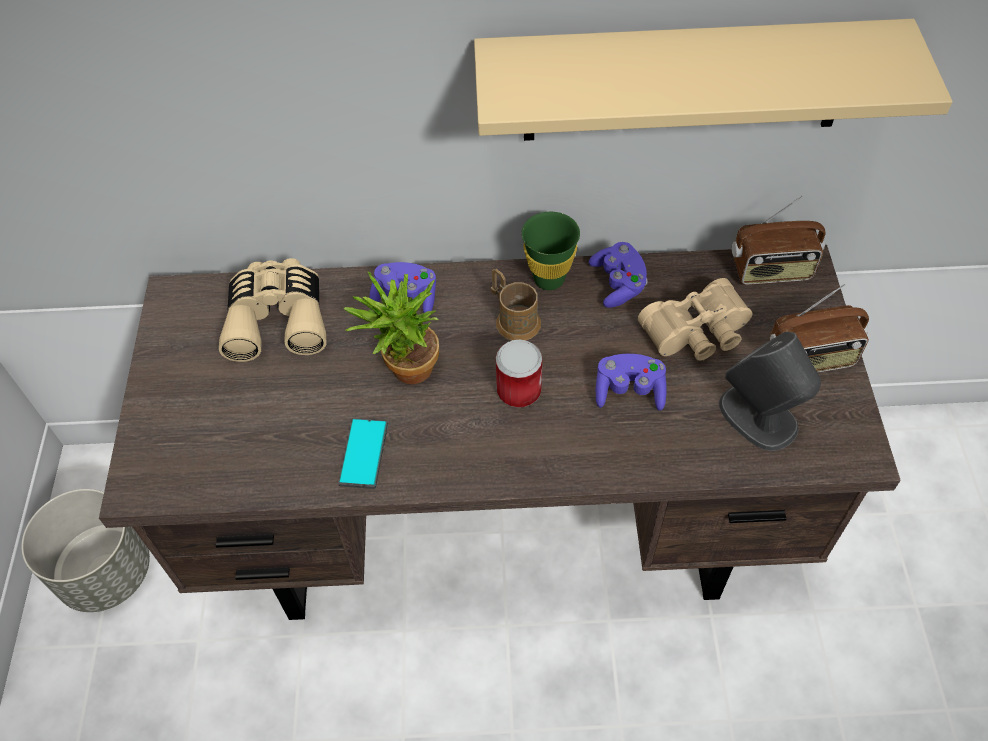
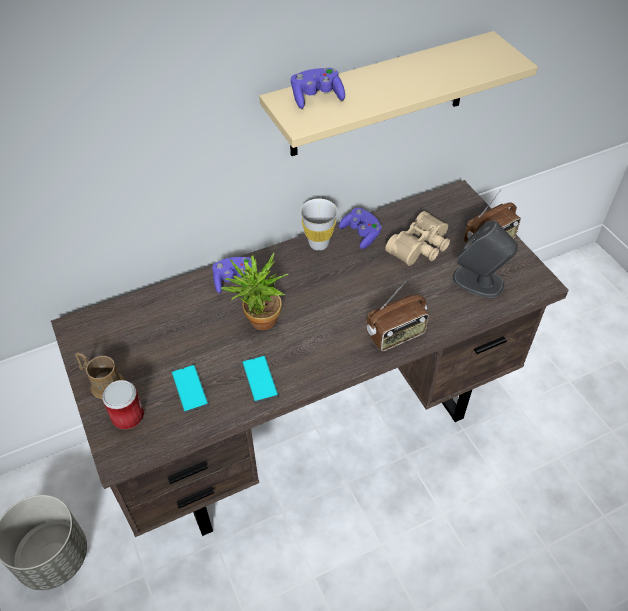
camera: 25 degrees left, 5 degrees down
beige binoculars [219,258,326,362] -> none
brown mug [491,269,541,341] -> brown mug moved to [75,353,124,399]
can [496,340,542,408] -> can moved to [102,380,144,429]
green cup [522,212,580,290] -> white cup [300,198,338,250]
purple game controller [596,354,666,411] -> purple game controller moved to [291,68,345,109]
radio [732,195,826,285] -> radio moved to [366,281,429,352]
none -> phone [171,364,209,414]

